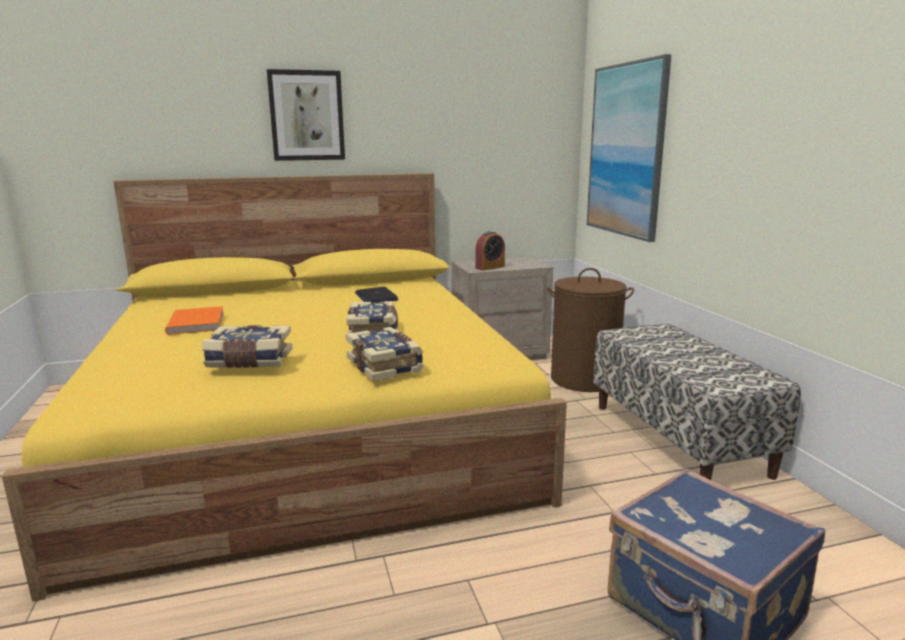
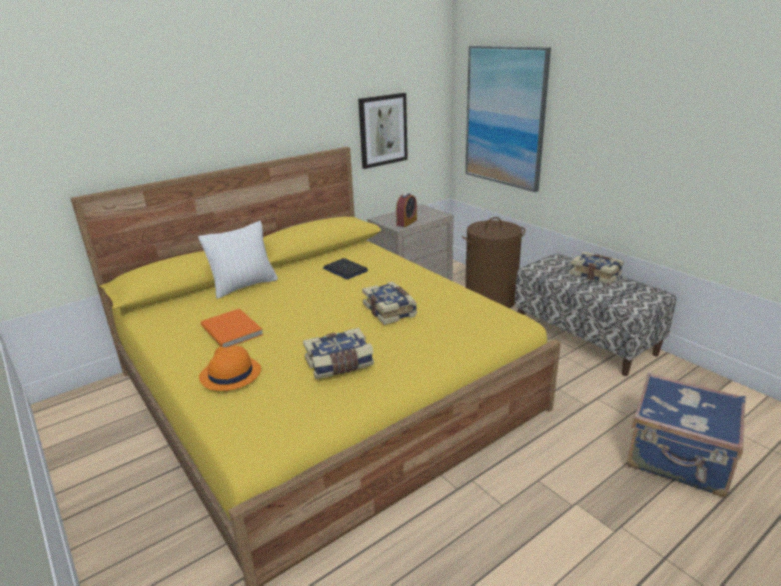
camera: 20 degrees left, 10 degrees up
picture [267,69,345,161] -> picture moved to [358,93,408,169]
book [345,327,424,381] -> book moved to [570,252,624,284]
none -> white pillow [198,221,278,299]
none -> orange hat [199,346,261,391]

